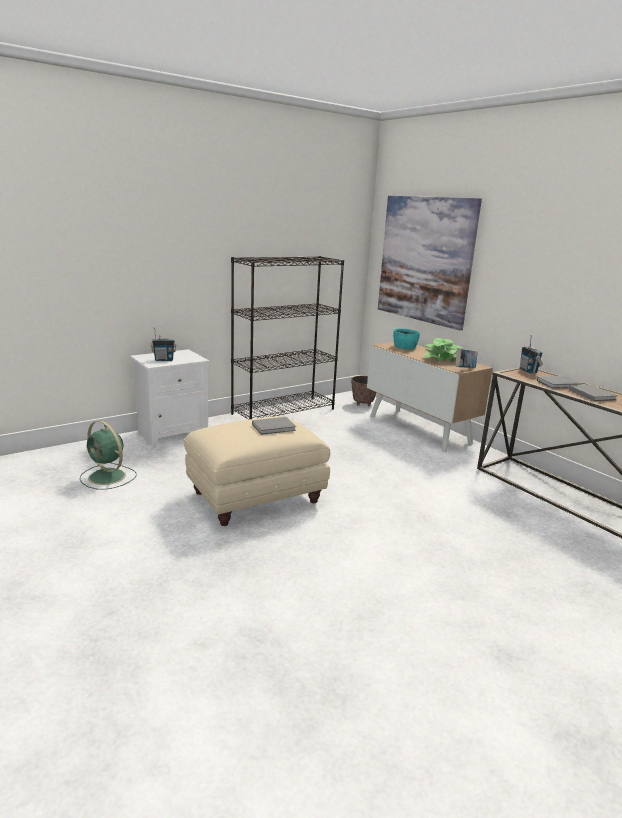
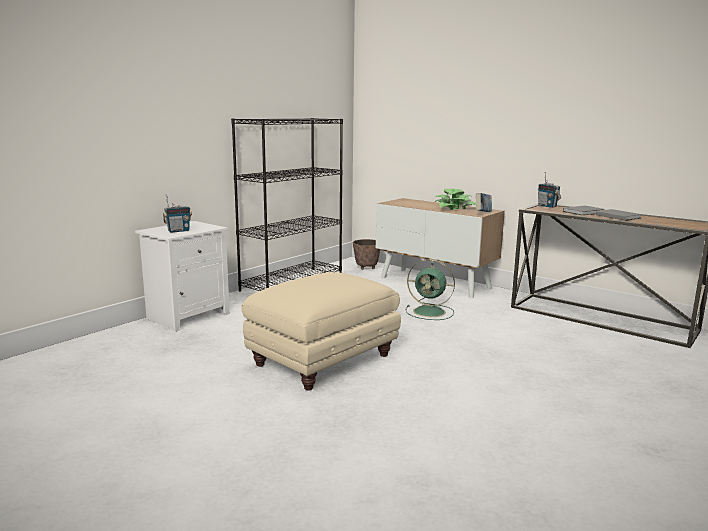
camera: 15 degrees left, 5 degrees down
green fan [80,420,136,490] -> green fan moved to [406,259,455,320]
grey book [252,417,296,435] -> none
picture [378,196,482,331] -> none
turquoise bowl [393,328,420,349] -> none

